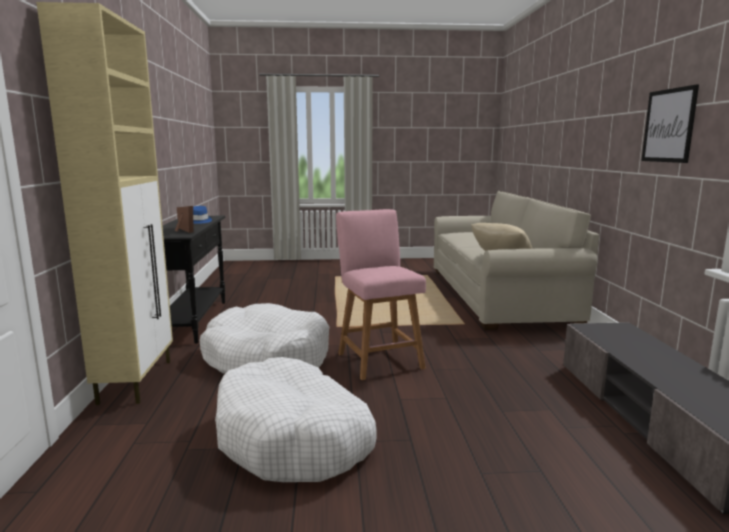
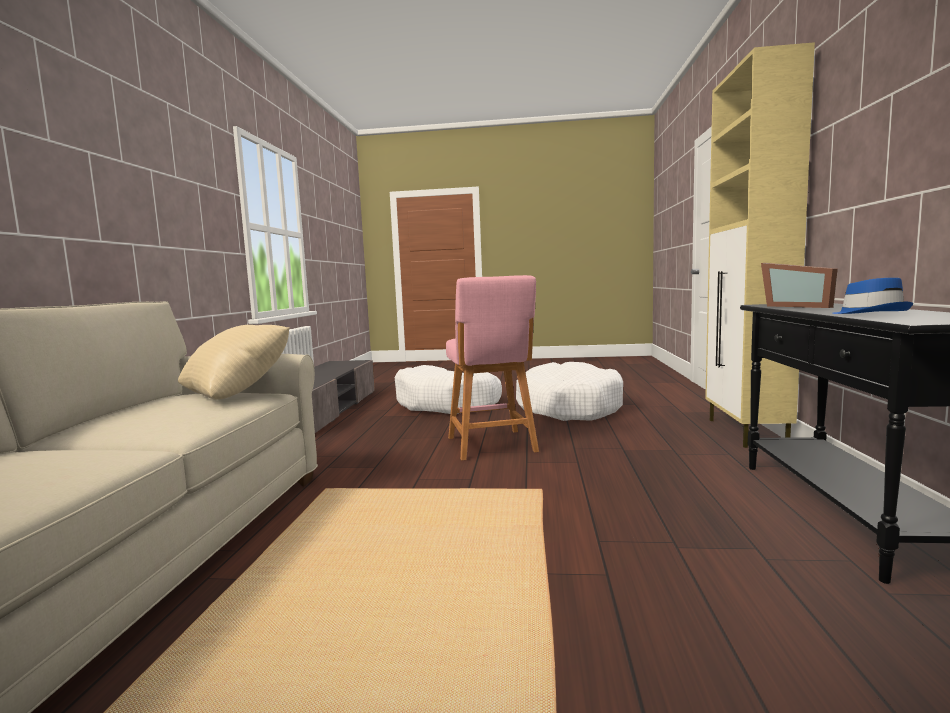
camera: 170 degrees left, 5 degrees down
white dog bed [200,303,329,374] -> white dog bed moved to [395,365,502,414]
picture [641,84,699,163] -> none

